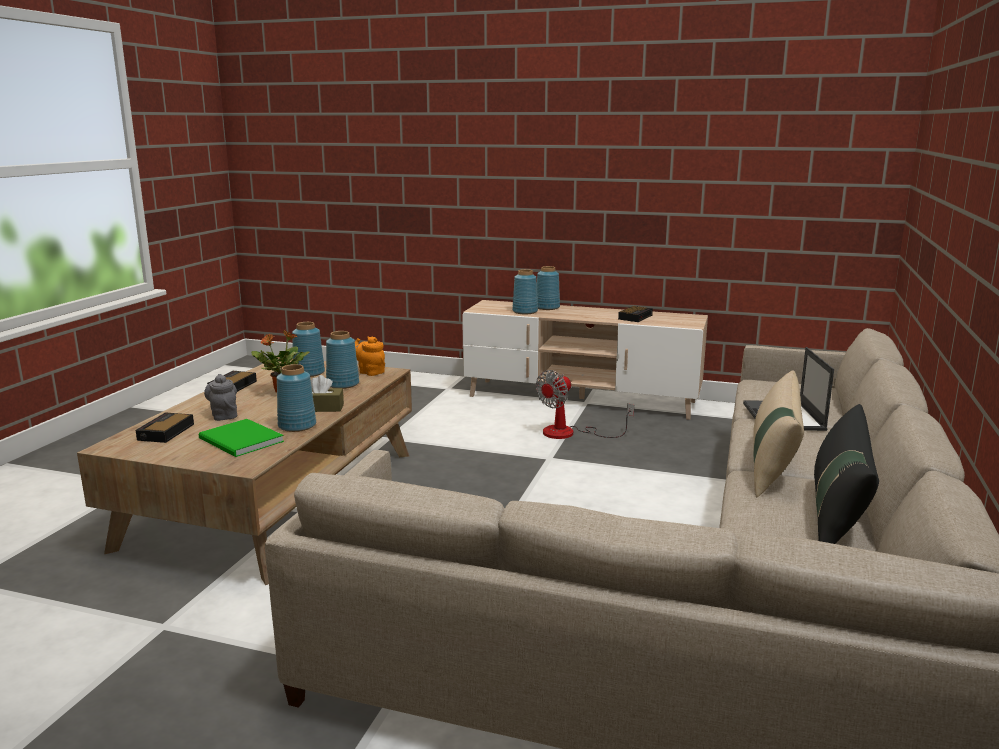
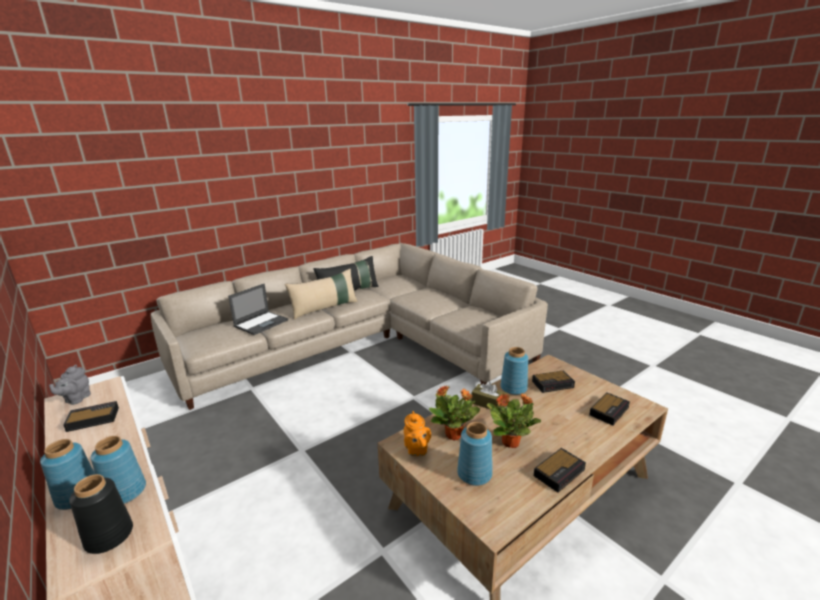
camera: 145 degrees left, 5 degrees up
green book [198,419,284,457] -> alarm clock [532,370,575,393]
grey teapot [204,374,237,421] -> grey teapot moved to [49,365,91,405]
blue vase [326,331,359,389] -> potted plant [429,385,480,441]
fan [536,370,634,439] -> none
none -> black vase [69,474,133,554]

